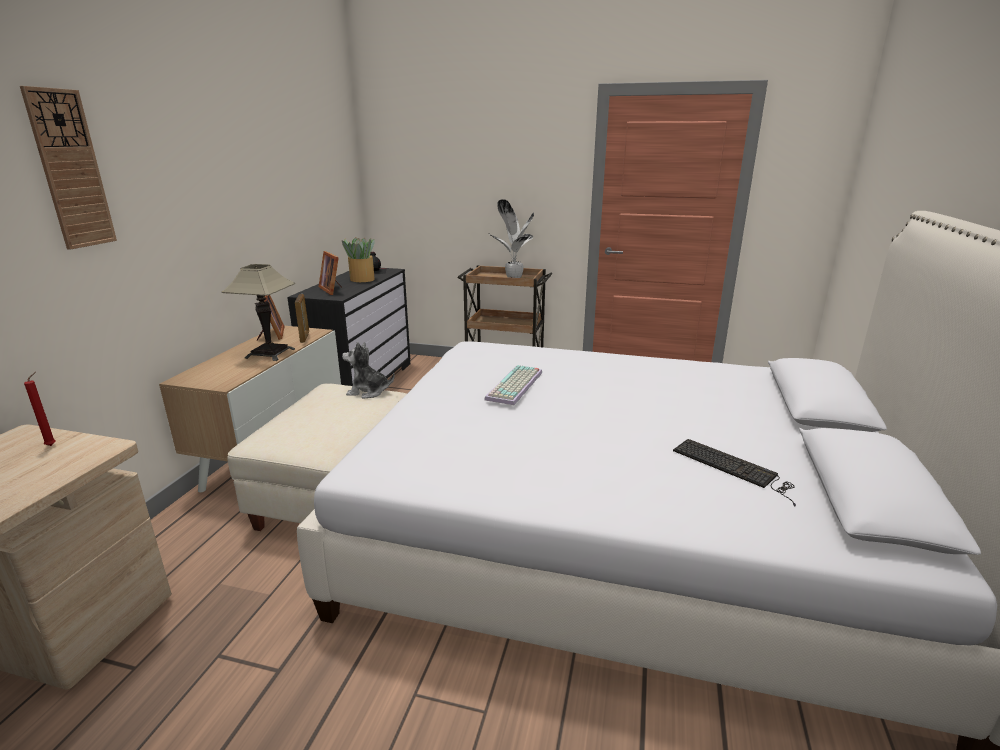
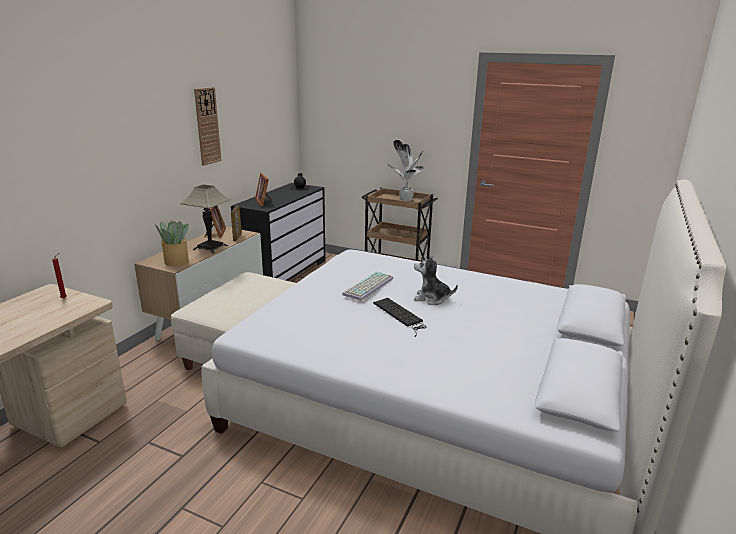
camera: 10 degrees right, 0 degrees up
wall clock [20,86,117,250] -> wall clock moved to [194,87,222,166]
potted plant [342,237,375,282] -> potted plant moved to [155,220,189,266]
plush toy [342,342,395,398] -> plush toy moved to [414,255,458,305]
keyboard [673,439,796,507] -> keyboard moved to [373,298,425,337]

